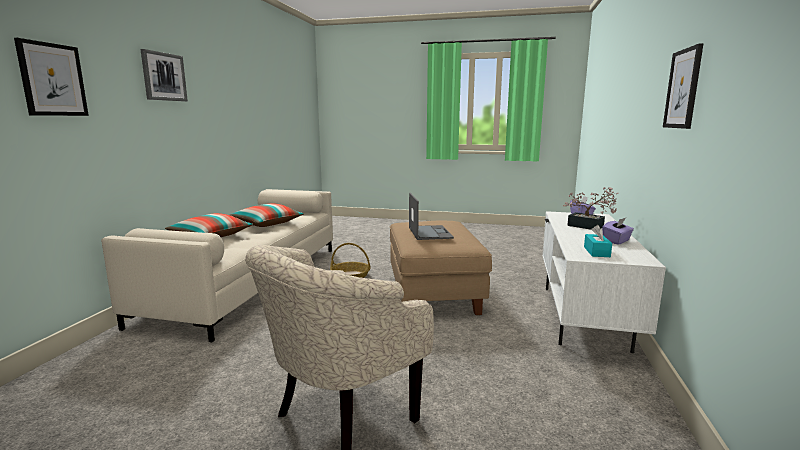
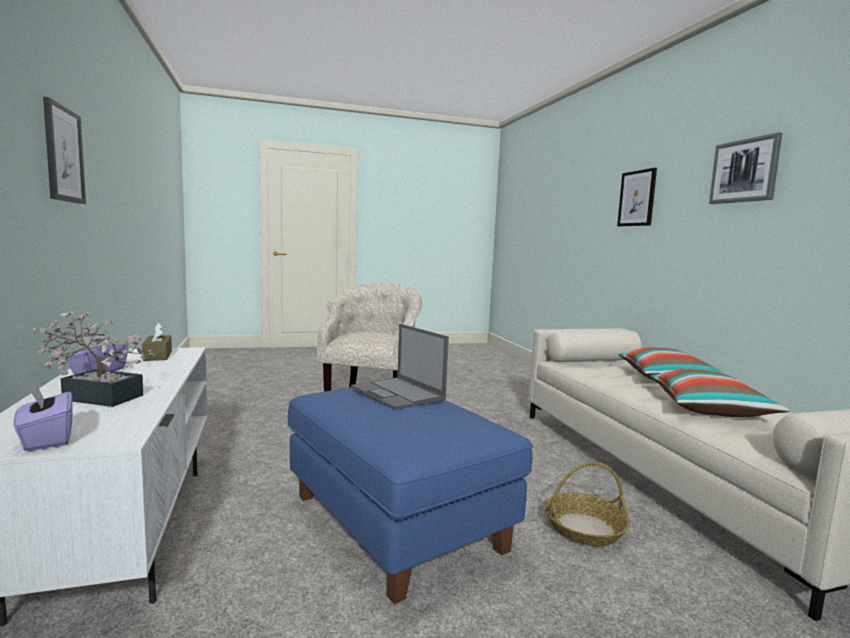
camera: 150 degrees right, 5 degrees down
beige ottoman [390,220,492,315] -> blue ottoman [287,387,533,604]
turquoise tissue box [584,225,612,257] -> brown tissue box [142,323,172,361]

